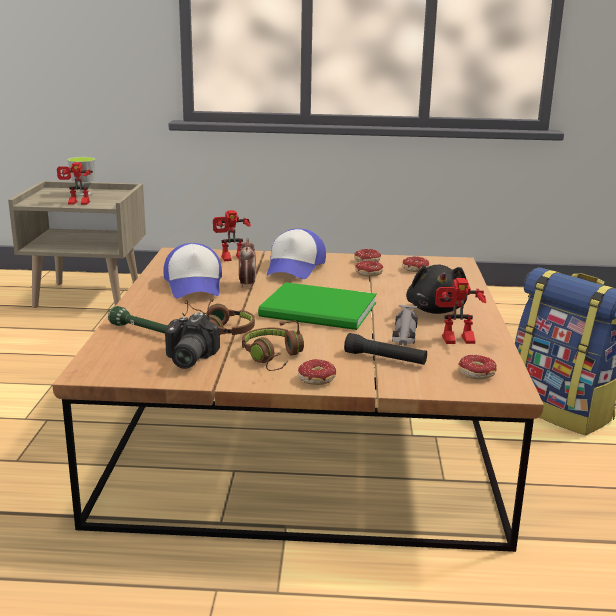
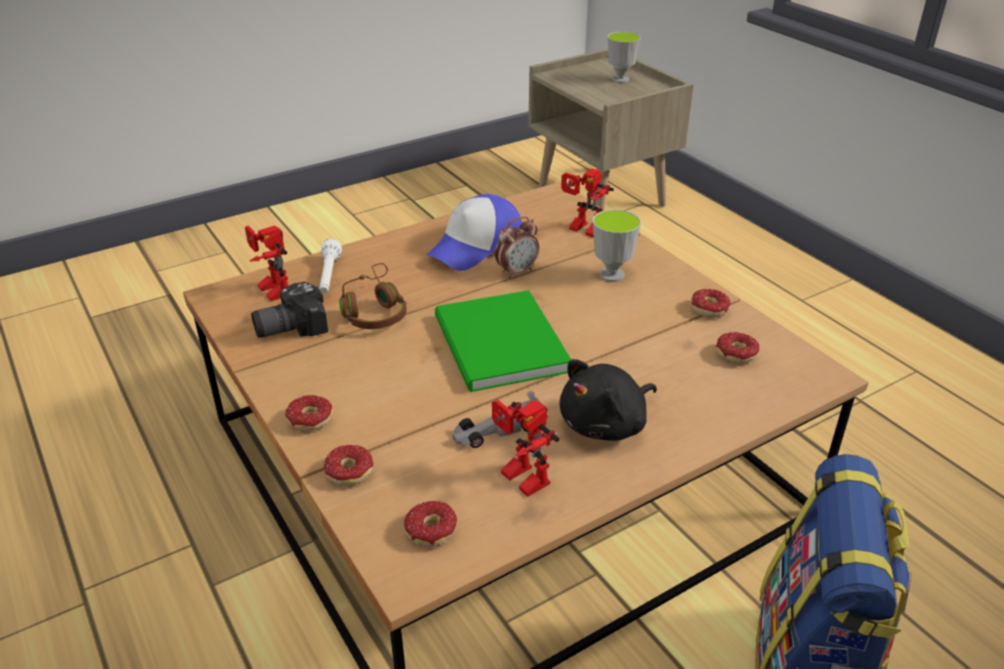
camera: 55 degrees right, 15 degrees up
toy robot [57,162,93,205] -> toy robot moved to [245,226,288,301]
green flashlight [108,306,167,334] -> white flashlight [319,239,342,294]
brown headphones [242,321,304,371] -> none
cap [267,228,326,279] -> cup [593,209,641,282]
black flashlight [344,333,427,365] -> none
donut [355,261,383,277] -> donut moved to [324,445,373,486]

